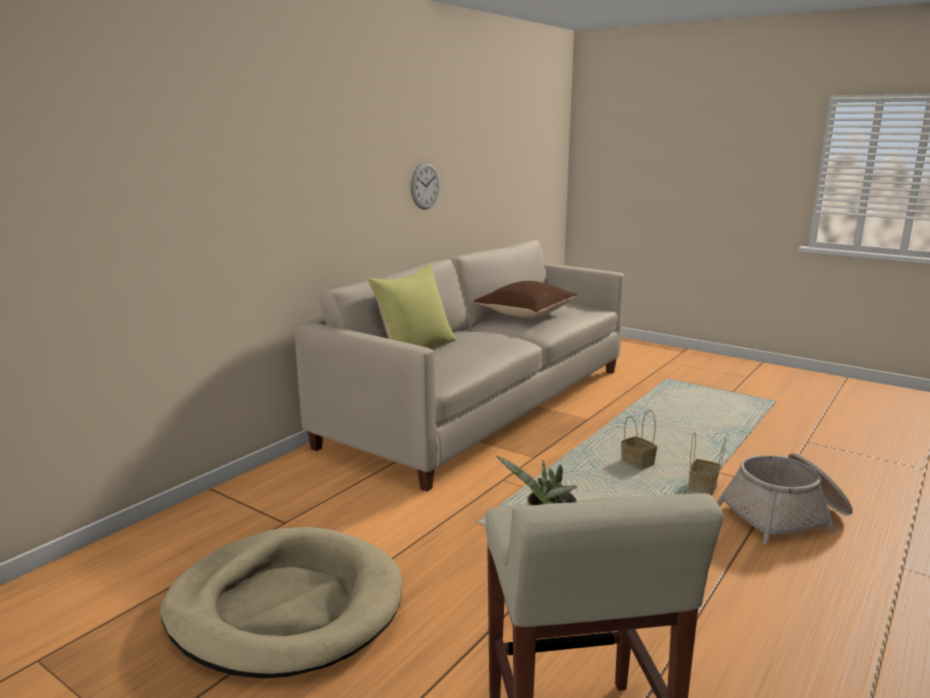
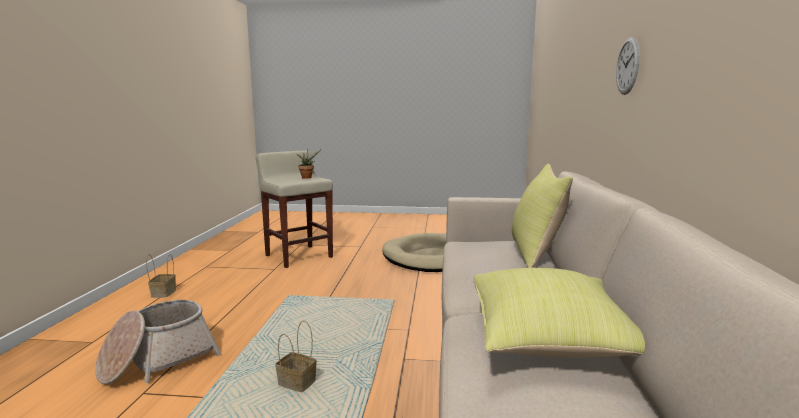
camera: 150 degrees right, 5 degrees down
wall clock [411,163,440,210] -> wall clock moved to [616,37,640,95]
brown pillow [474,281,578,318] -> yellow pillow [473,268,645,358]
basket [689,432,726,496] -> basket moved to [146,254,176,298]

